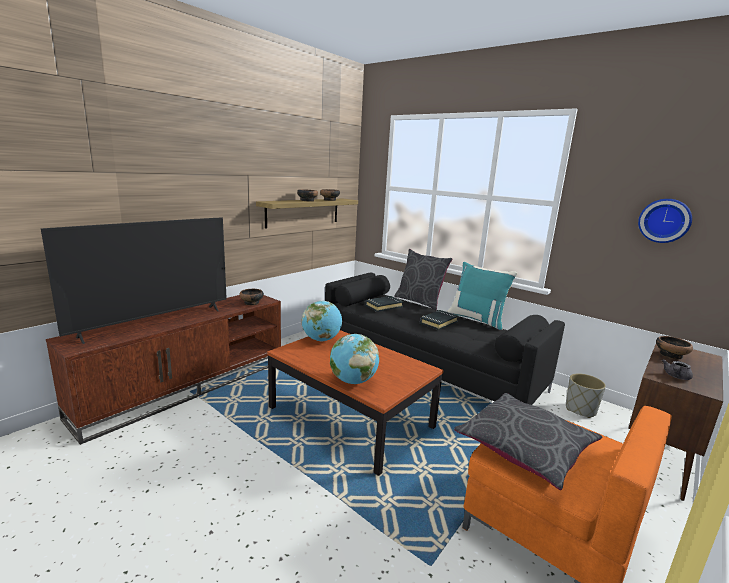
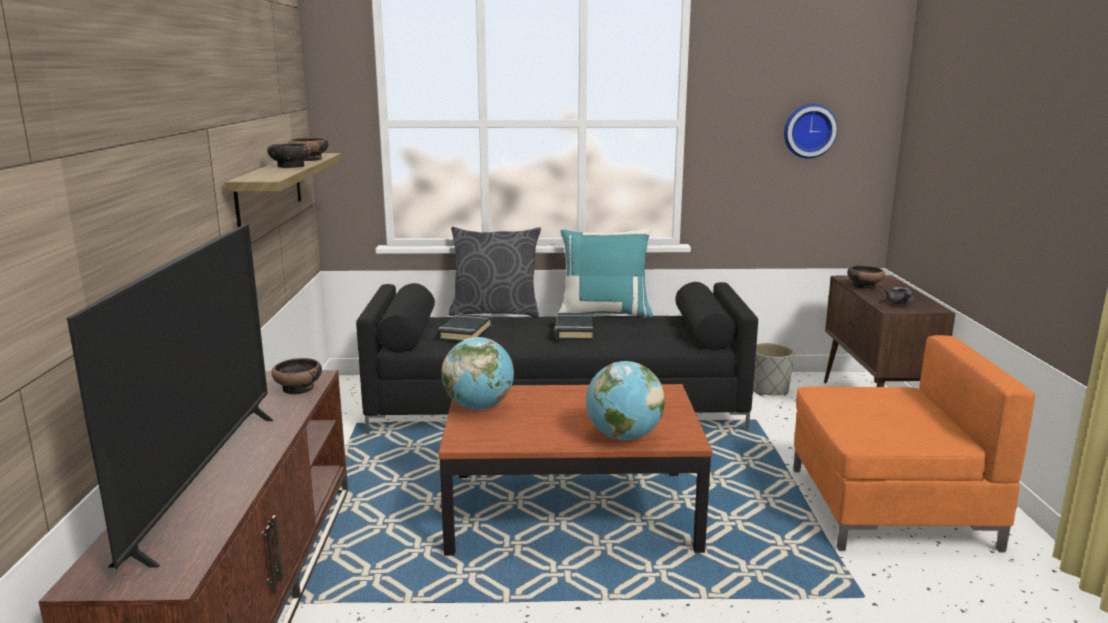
camera: 40 degrees left, 0 degrees up
grey pillow [454,393,602,490] -> none

